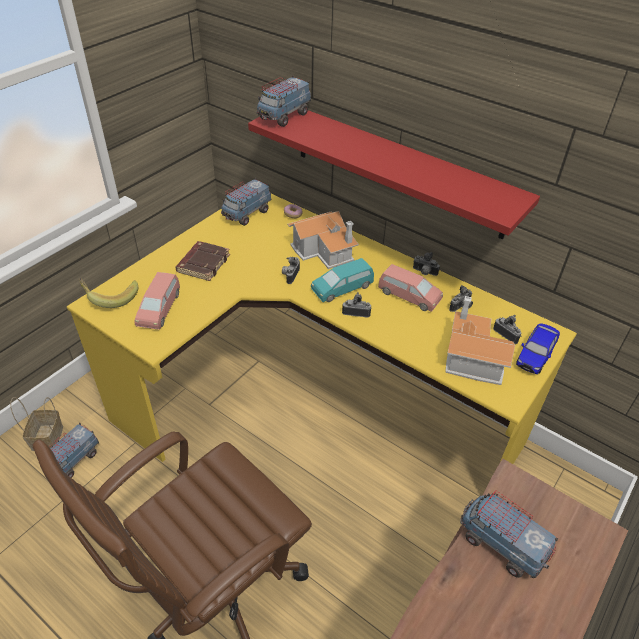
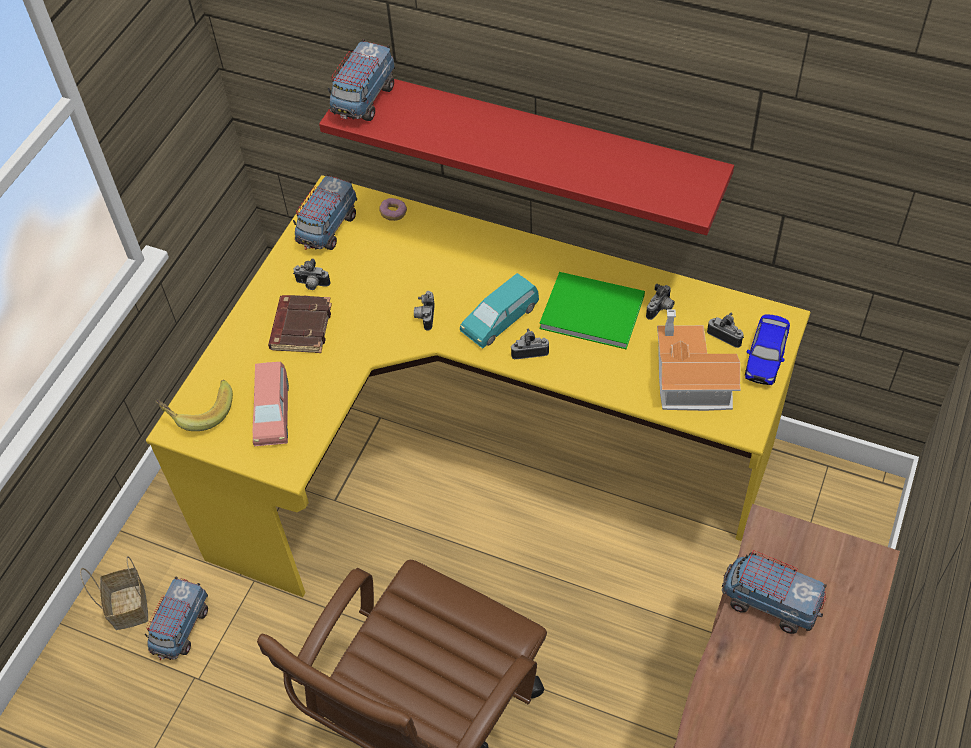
camera: 10 degrees left, 10 degrees up
toy house [287,211,359,269] -> none
pink toy car [378,264,443,312] -> green book [539,272,645,349]
camera [413,252,440,276] -> camera moved to [293,259,331,290]

